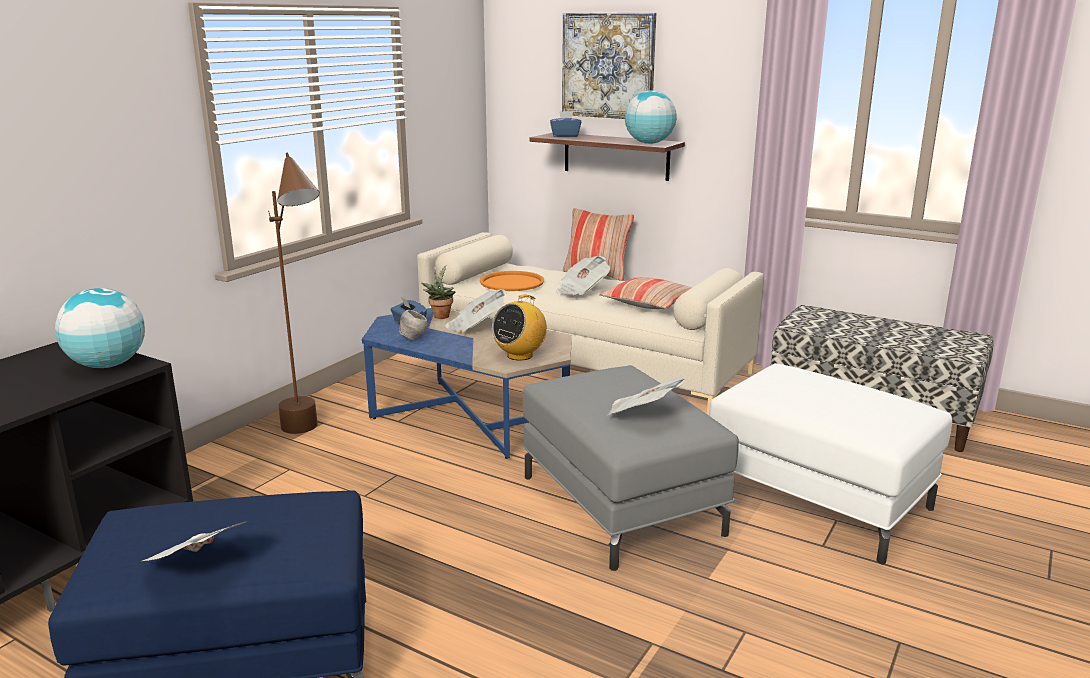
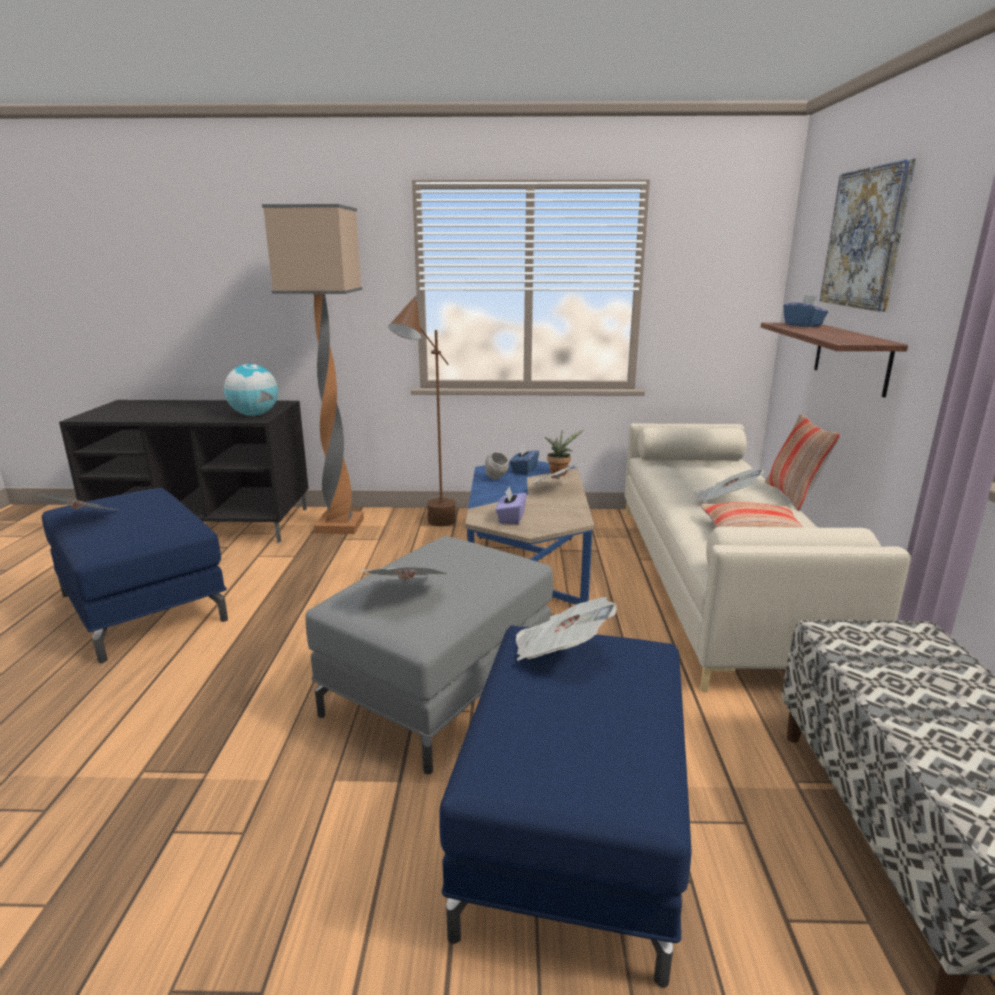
camera: 60 degrees right, 0 degrees up
orange tray [480,271,544,291] -> none
radio [492,294,547,360] -> purple tissue box [496,486,527,524]
globe [625,90,677,144] -> none
white ottoman [709,363,952,564] -> blue ottoman [439,625,691,988]
none -> floor lamp [262,204,364,534]
none -> newspaper [516,597,617,661]

